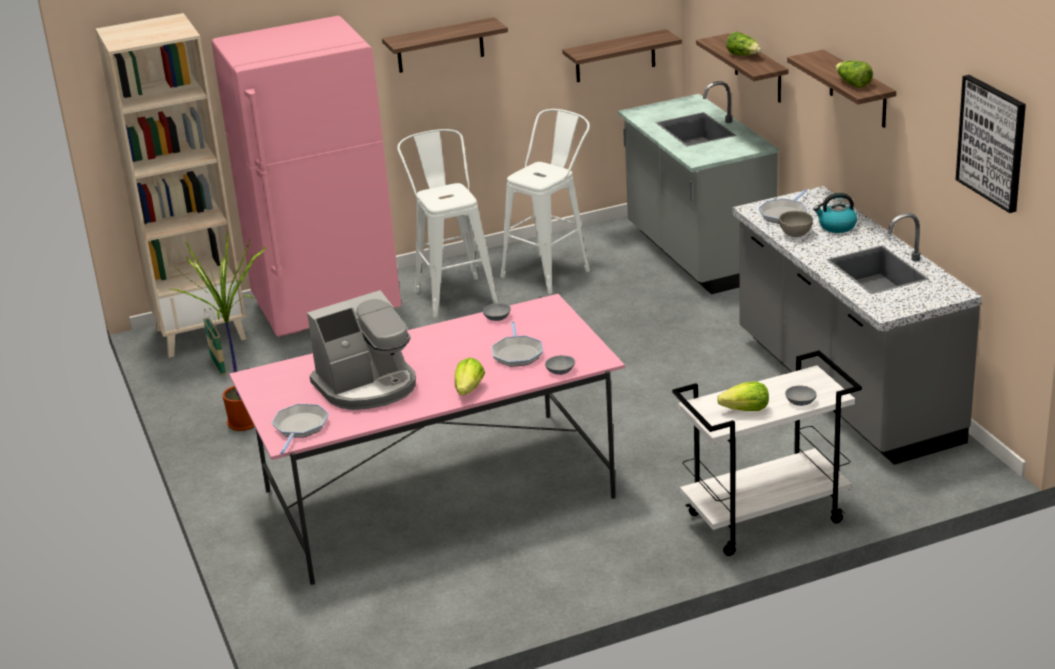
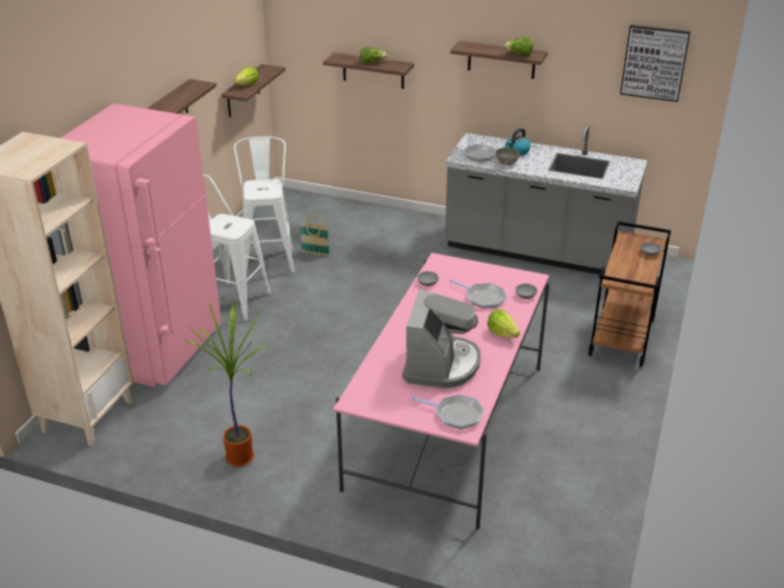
camera: 50 degrees left, 5 degrees up
basket [203,308,226,376] -> basket moved to [300,212,330,256]
frying pan [272,404,329,454] -> frying pan turned 150 degrees clockwise [411,394,484,429]
grey counter [618,81,778,294] -> none
white cart [672,350,862,556] -> brown cart [588,221,671,367]
lettuce [717,382,769,411] -> lettuce moved to [234,66,259,85]

